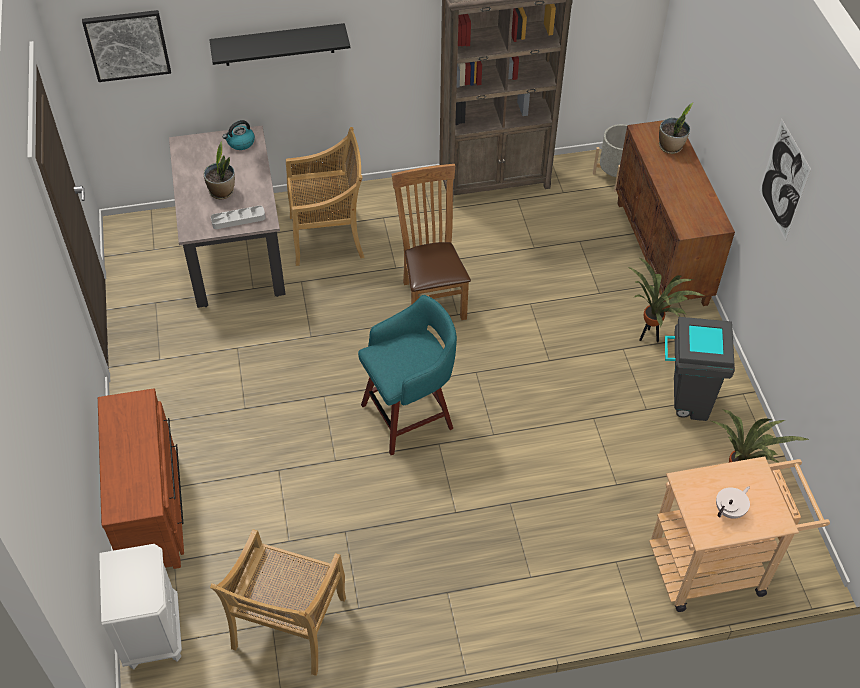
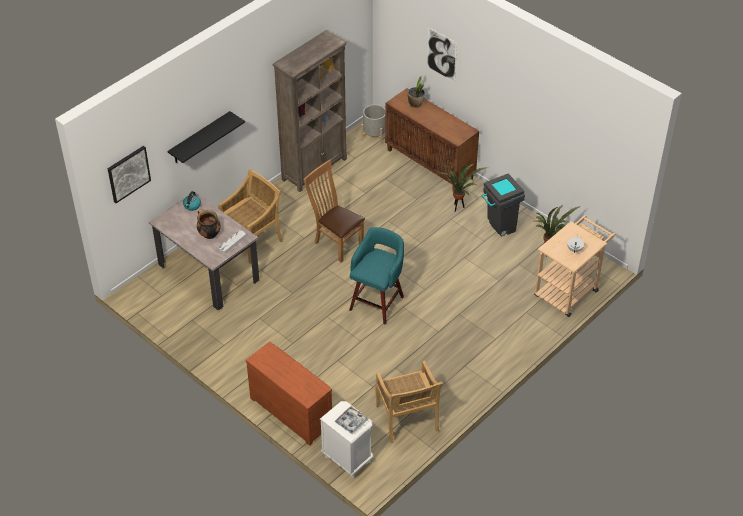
camera: 35 degrees left, 5 degrees down
potted plant [204,141,235,199] -> cooking pot [197,209,221,239]
picture [759,119,811,240] -> picture moved to [427,27,457,83]
none -> tray [334,406,368,434]

